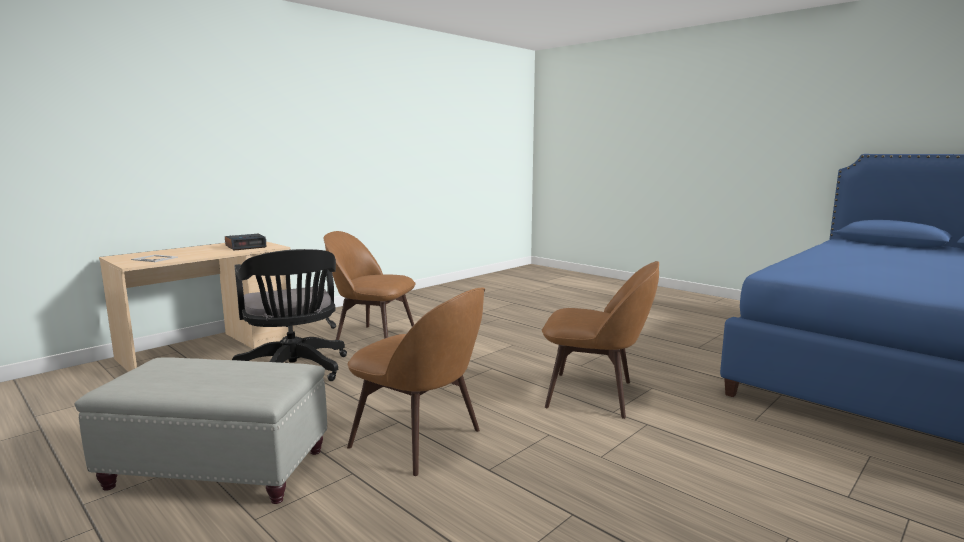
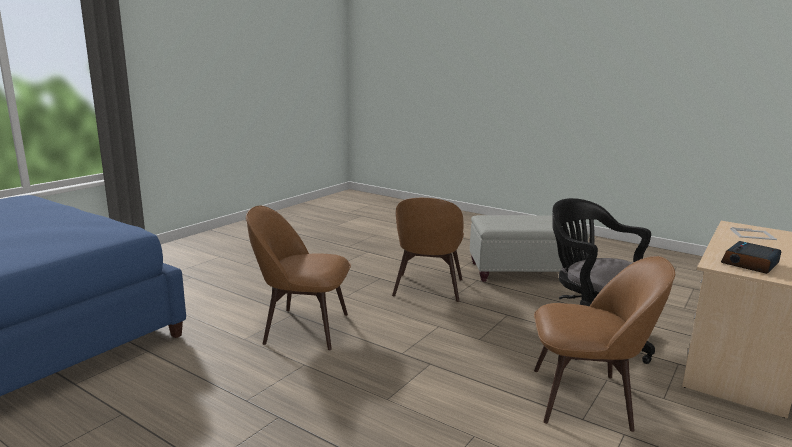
camera: 170 degrees right, 5 degrees up
brown chair [347,288,485,476] -> brown chair turned 105 degrees counterclockwise [392,198,464,302]

